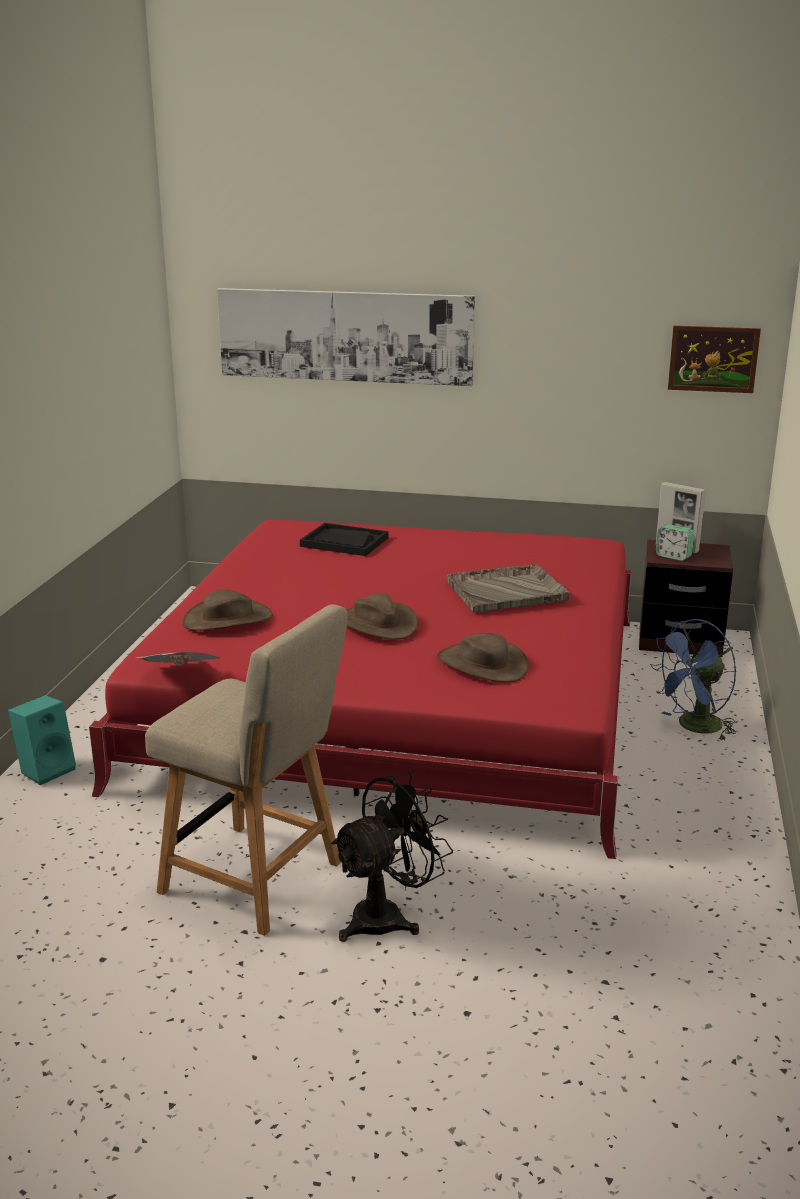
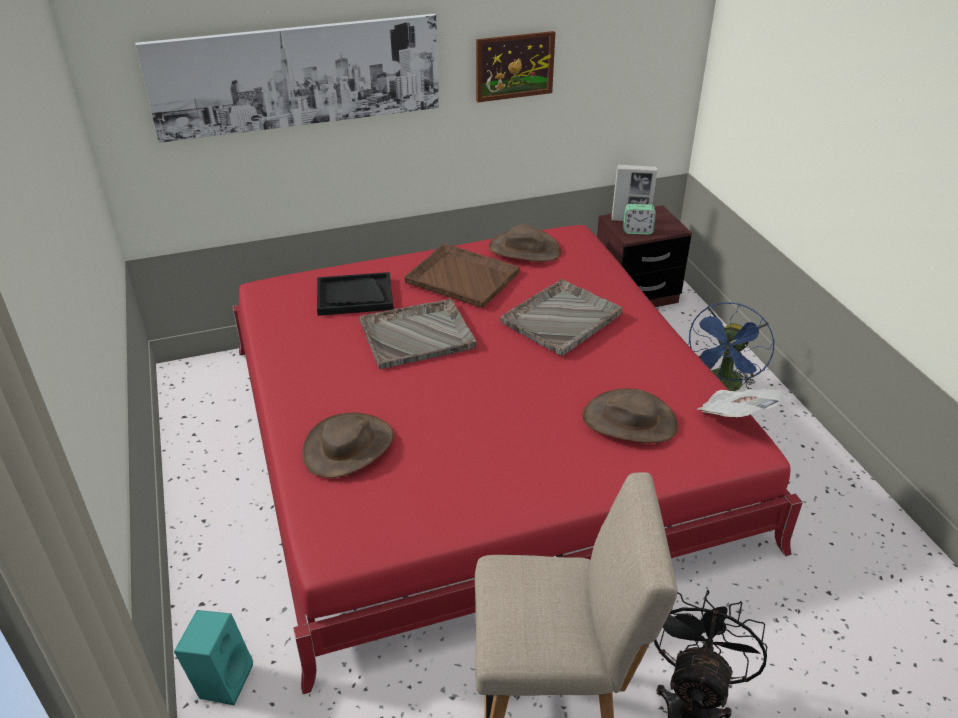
camera: 30 degrees left, 15 degrees up
newspaper [136,652,220,666] -> newspaper moved to [697,389,785,417]
brown hat [346,593,419,640] -> brown hat moved to [489,224,561,262]
picture [668,326,761,393] -> picture moved to [476,31,555,103]
none -> grey tray [360,299,477,369]
none -> brown tray [404,243,520,308]

